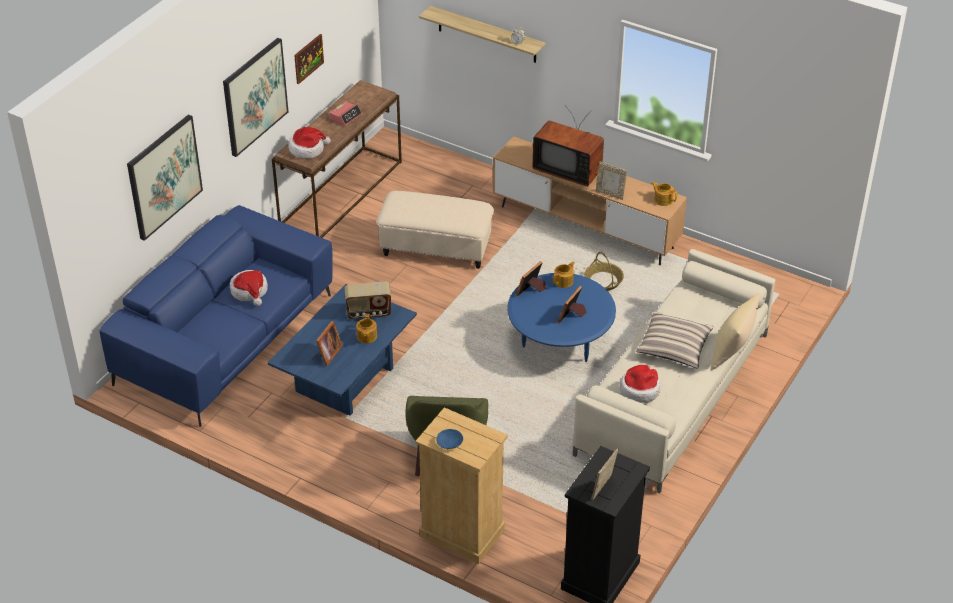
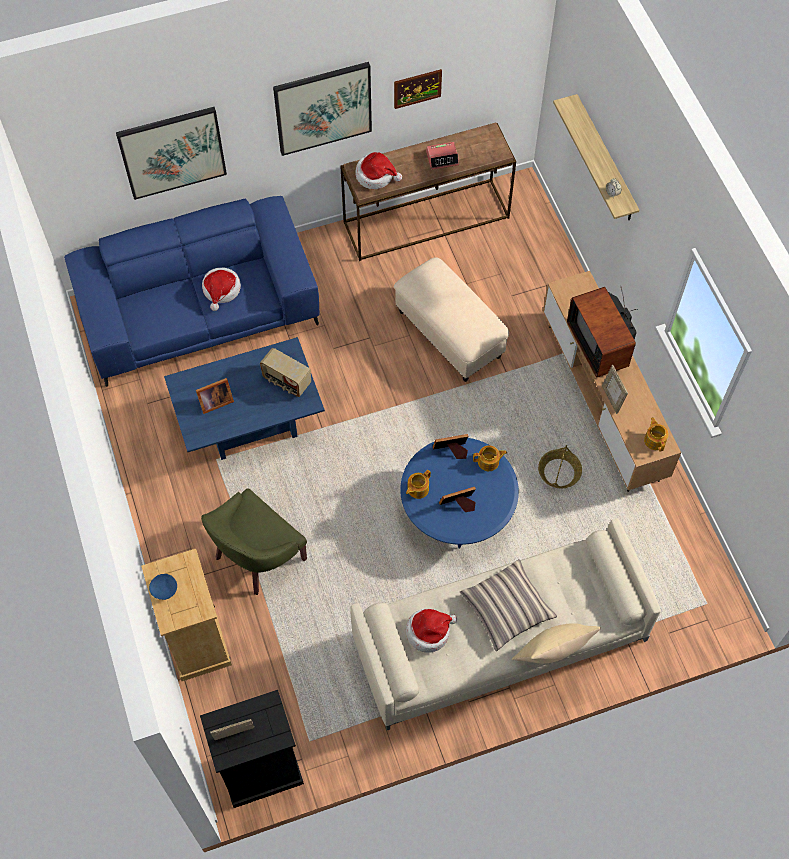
camera: 40 degrees right, 20 degrees up
teapot [356,314,377,343] -> teapot moved to [406,470,431,499]

